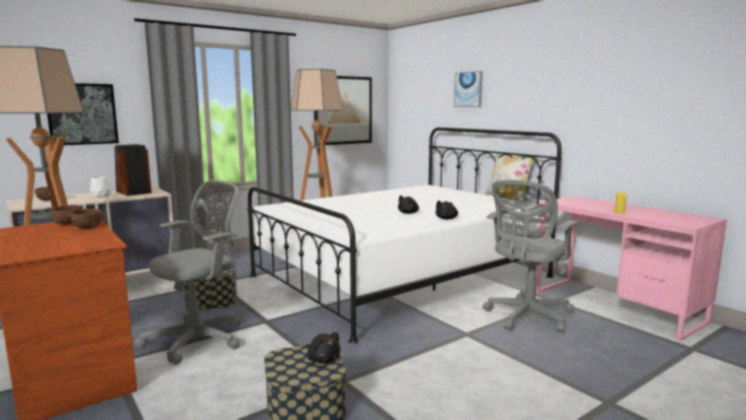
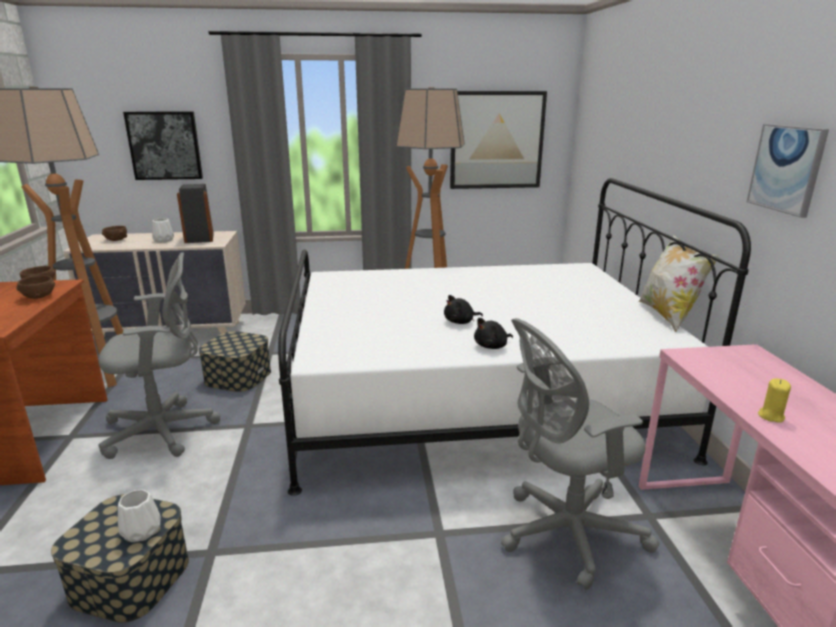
camera: 30 degrees right, 10 degrees up
black plush toy [305,332,341,363] -> white vase [118,490,161,542]
picture [454,71,482,107] -> picture moved to [747,124,829,218]

